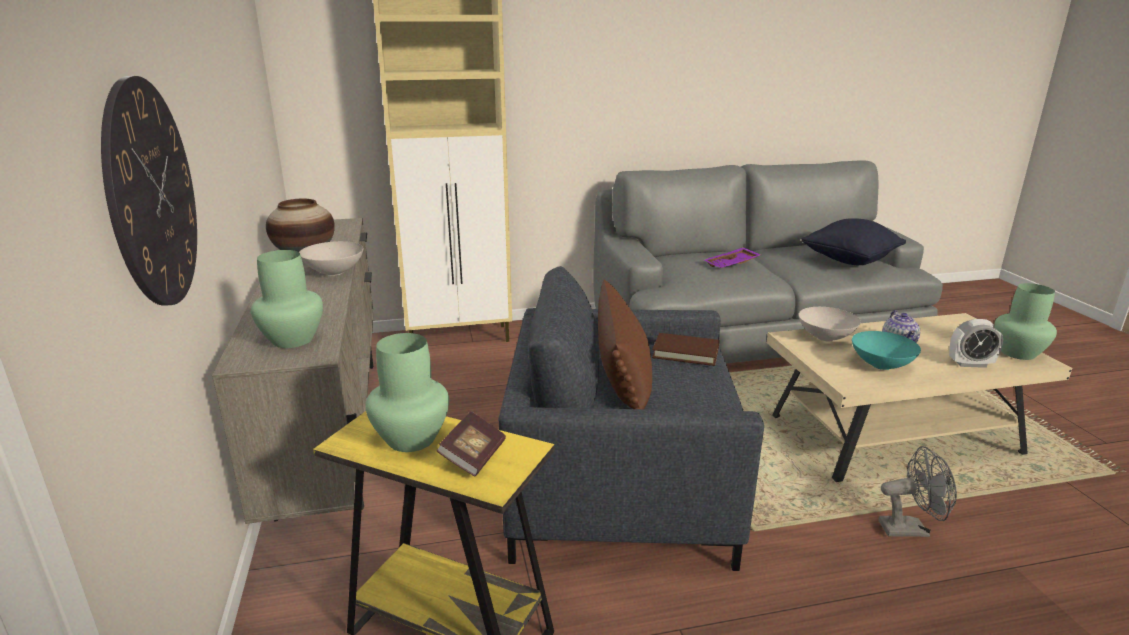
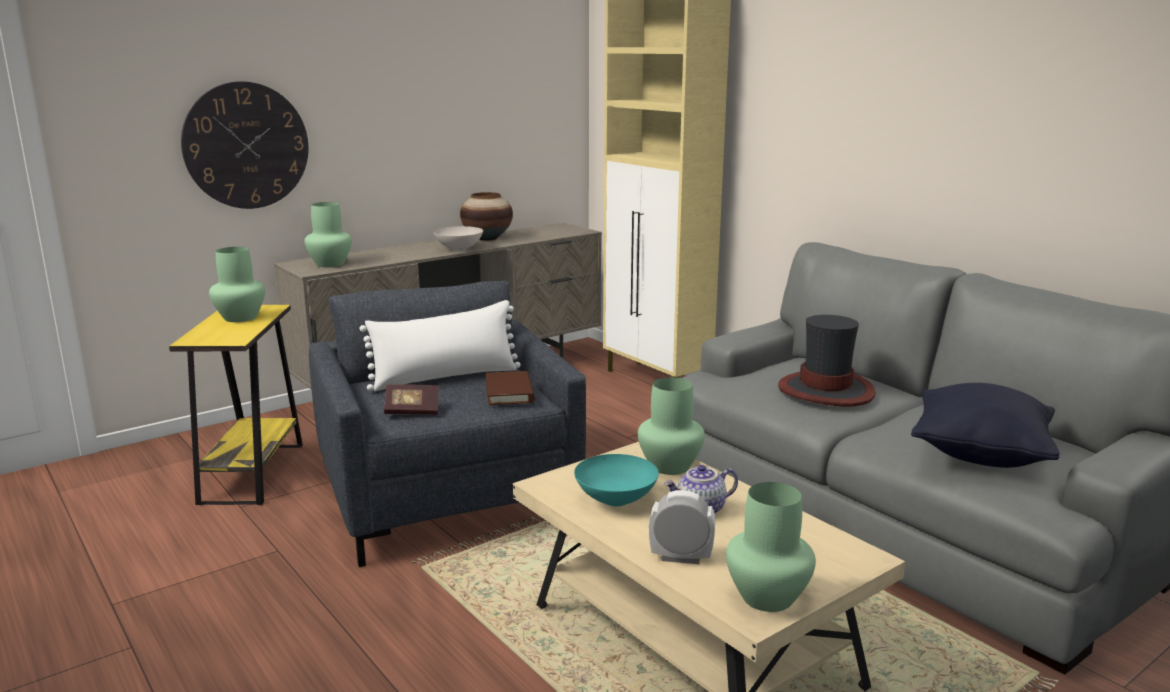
camera: 65 degrees right, 5 degrees down
book [437,411,506,476] -> book moved to [384,384,439,415]
brown pillow [598,280,652,409] -> white pillow [359,300,521,391]
purple tray [704,247,761,268] -> hat [778,315,876,407]
white bowl [799,307,860,341] -> green vase [638,377,705,475]
grey fan [878,446,957,537] -> none
alarm clock [949,319,1003,368] -> alarm clock turned 120 degrees clockwise [649,490,715,564]

